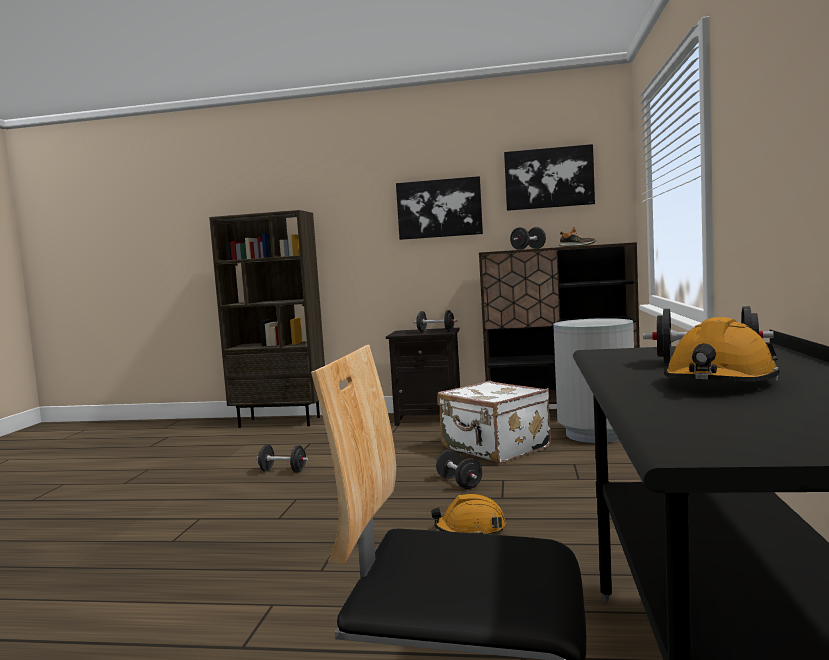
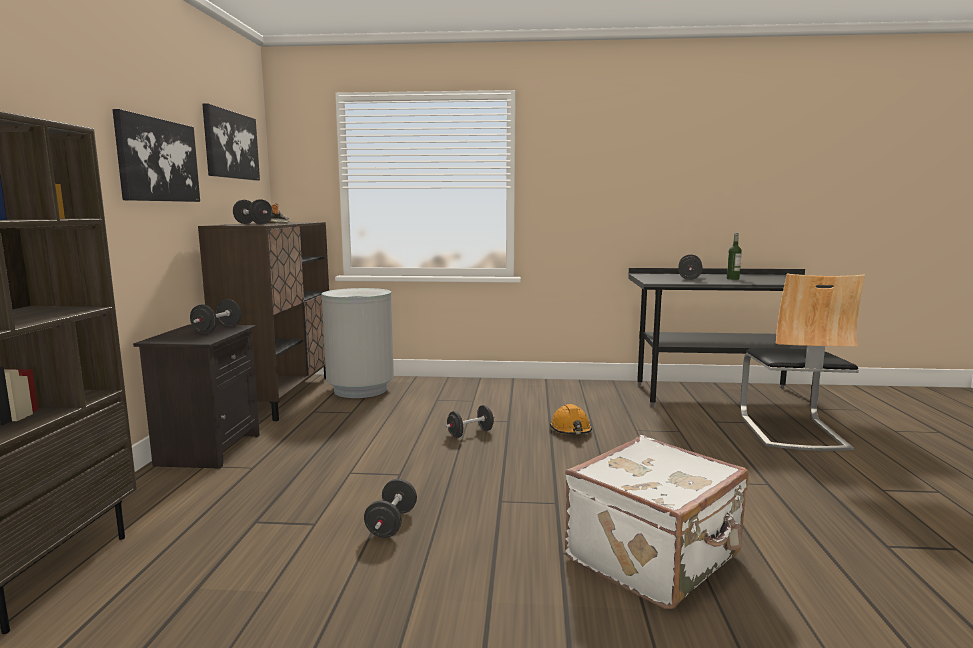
camera: 95 degrees left, 5 degrees up
white suitcase [437,381,551,463] -> white suitcase moved to [565,435,749,609]
orange hard hat [664,317,780,382] -> bottle [727,233,742,280]

